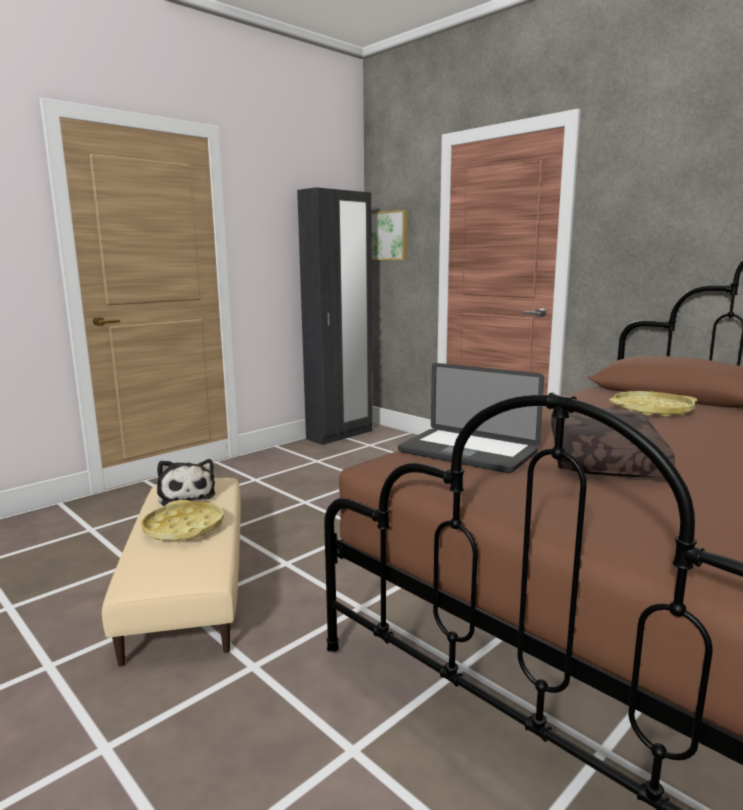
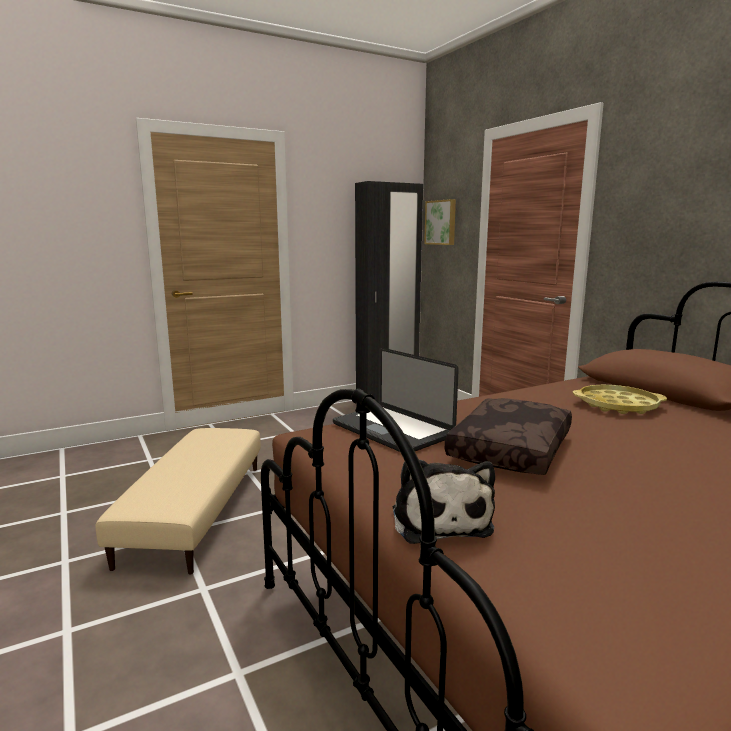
camera: 15 degrees right, 0 degrees up
yellow tray [141,500,224,541] -> none
plush toy [157,459,216,506] -> plush toy moved to [393,460,495,544]

